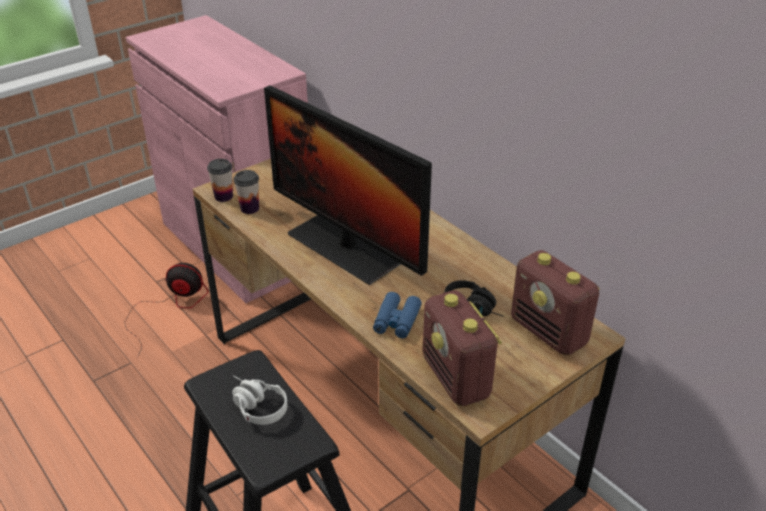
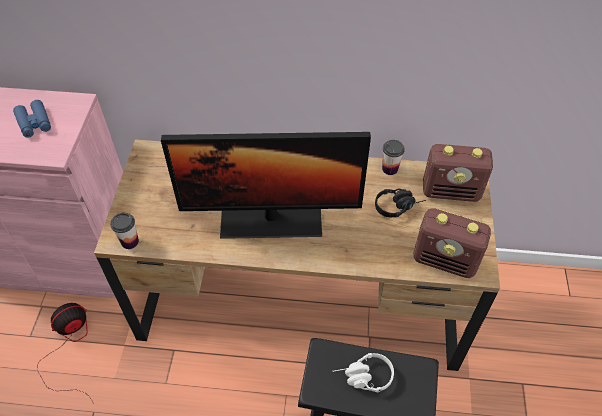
camera: 45 degrees left, 15 degrees up
cup [234,170,259,214] -> cup moved to [382,140,405,175]
blue binoculars [373,292,422,338] -> blue binoculars moved to [13,100,51,138]

